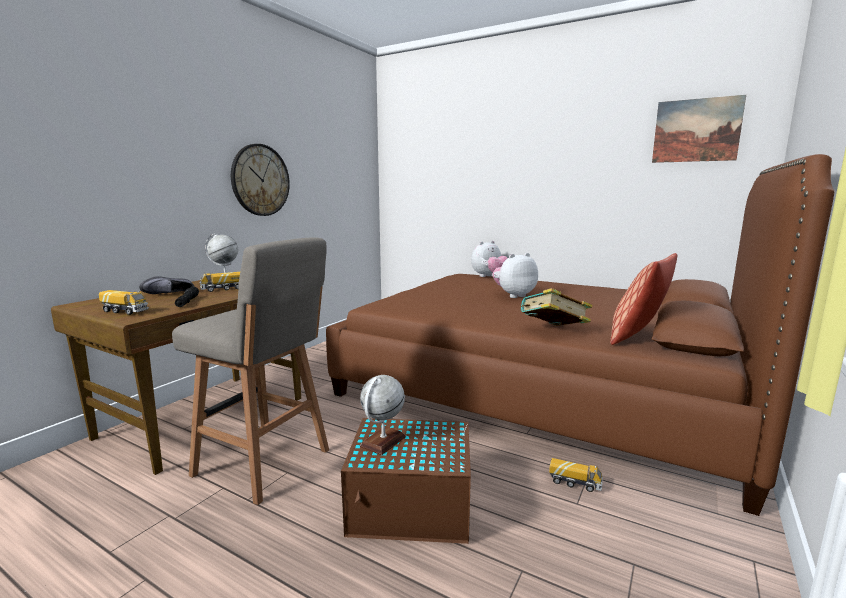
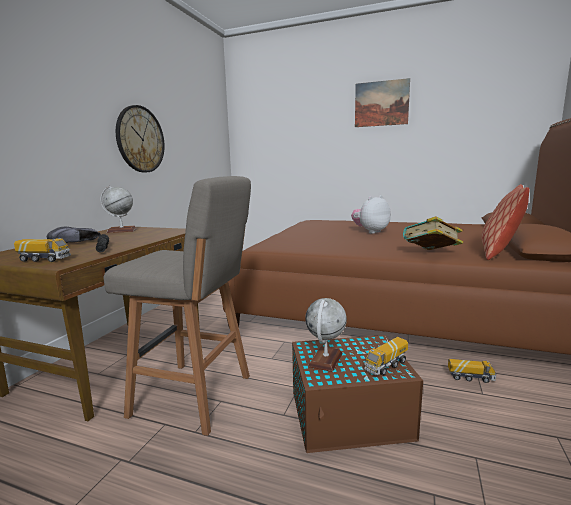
camera: 10 degrees left, 0 degrees up
toy truck [200,272,240,292] -> toy truck moved to [364,337,408,376]
plush toy [471,241,507,277] -> none
picture [652,95,746,163] -> picture moved to [355,78,410,127]

